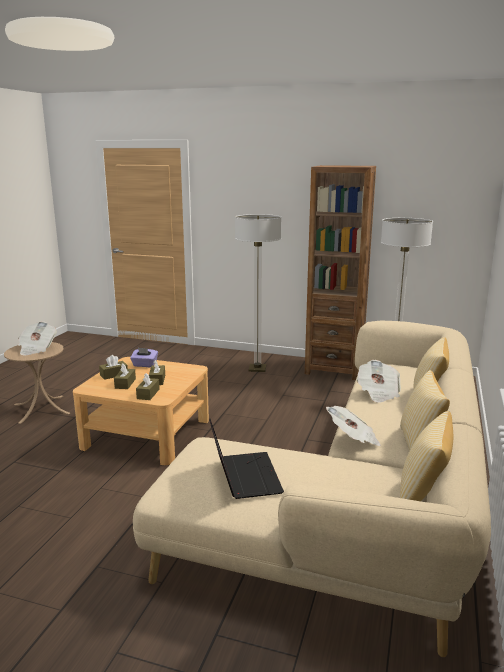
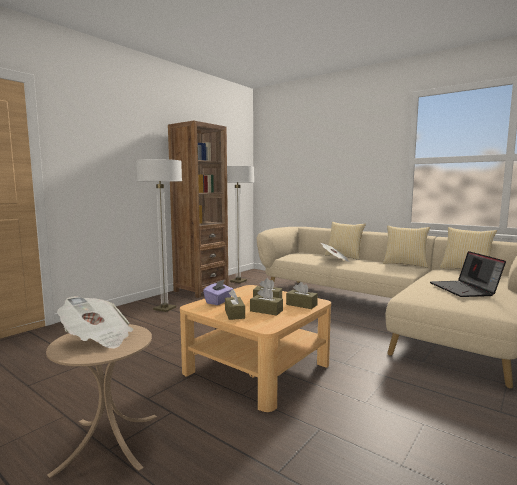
camera: 70 degrees left, 10 degrees down
laptop [209,419,284,499] -> laptop turned 105 degrees counterclockwise [430,251,506,297]
newspaper [326,406,381,446] -> none

